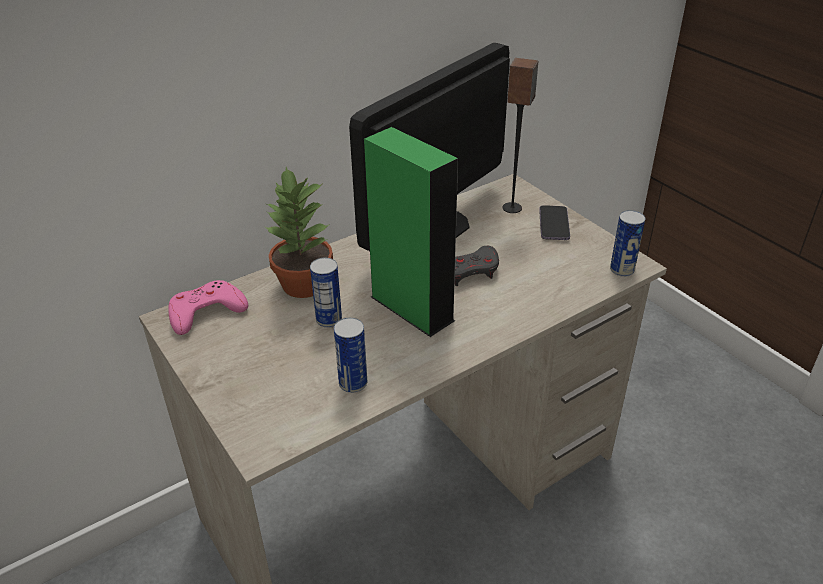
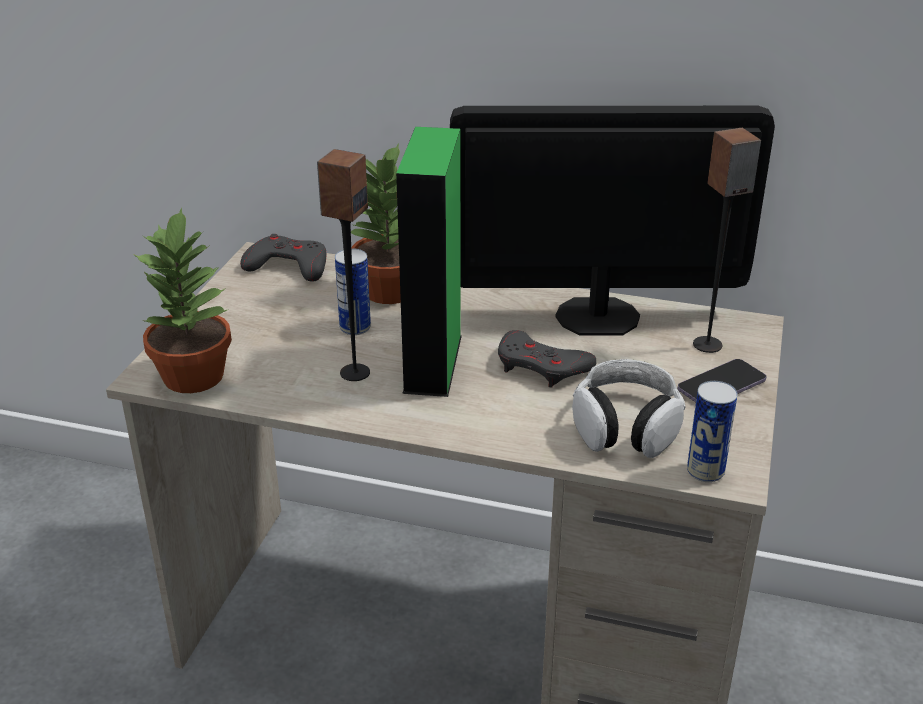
camera: 50 degrees right, 5 degrees down
pink game controller [168,280,248,335] -> grey game controller [240,234,327,282]
can [334,318,367,393] -> none
none -> potted plant [133,207,232,393]
none -> speaker [317,149,370,381]
none -> headphones [572,359,685,458]

